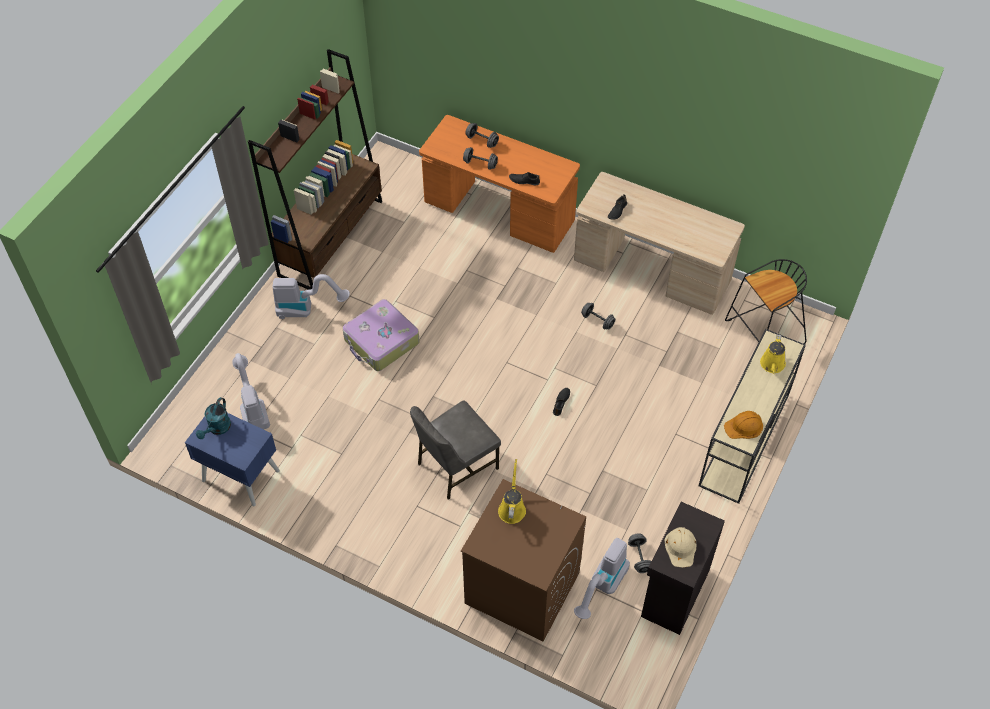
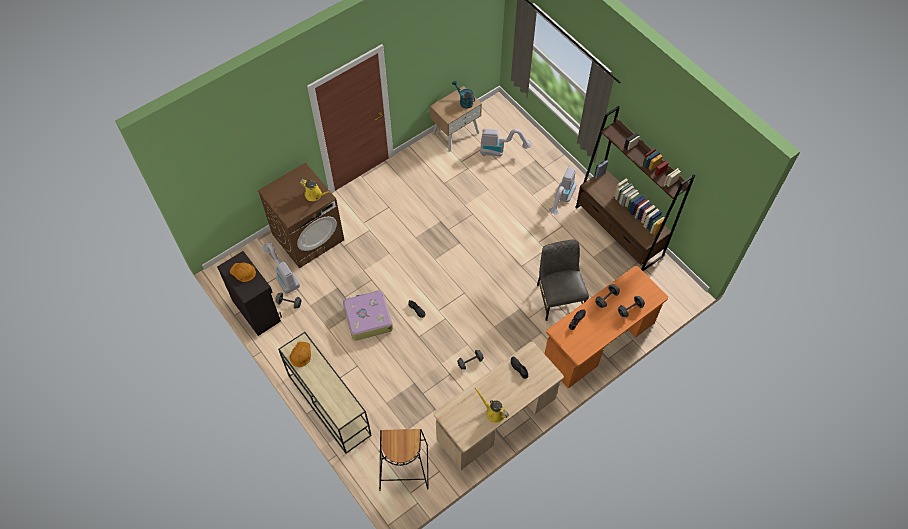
camera: 115 degrees right, 5 degrees up
blue nightstand [185,413,280,507] -> beige nightstand [430,86,482,152]
suitcase [342,299,420,371] -> suitcase moved to [343,290,393,341]
grey chair [410,400,501,500] -> grey chair moved to [537,239,589,321]
beige hard hat [665,527,696,568] -> orange hard hat [230,263,256,282]
yellow watering can [760,334,786,374] -> yellow watering can moved to [474,388,509,423]

